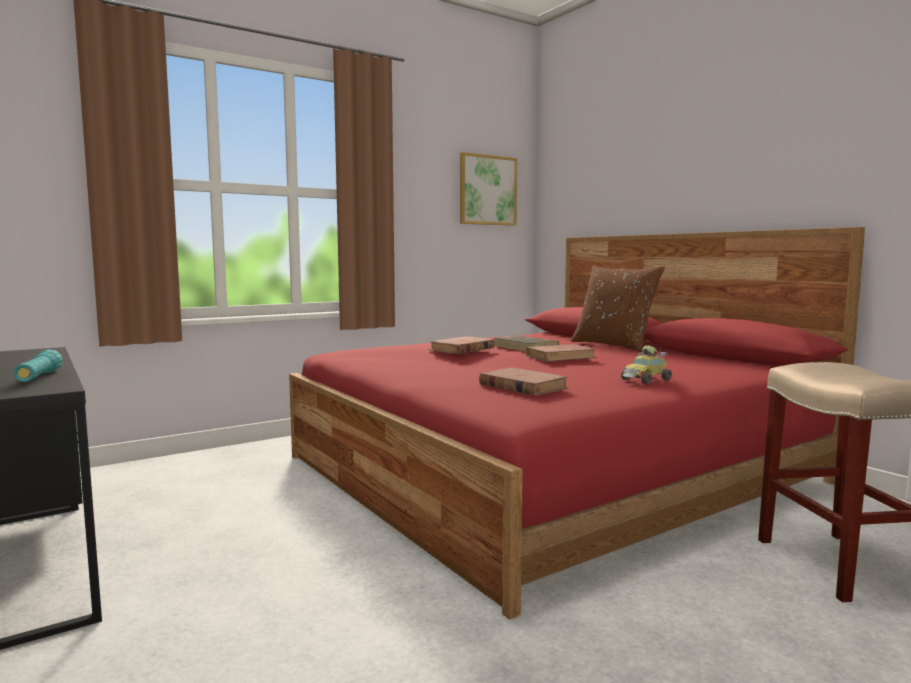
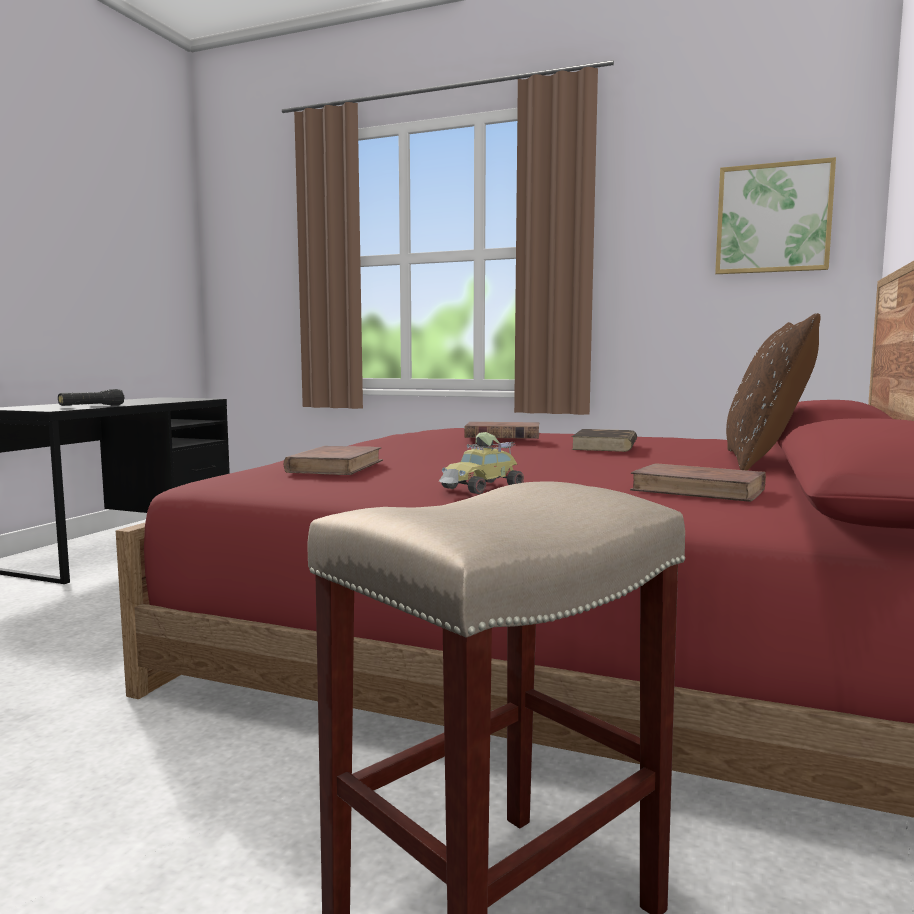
camera: 55 degrees right, 0 degrees up
turquoise flashlight [14,349,63,382] -> black flashlight [58,389,125,406]
brown book [525,344,597,362] -> brown book moved to [630,463,766,502]
toy car [621,345,672,384] -> toy car turned 60 degrees counterclockwise [439,432,524,494]

